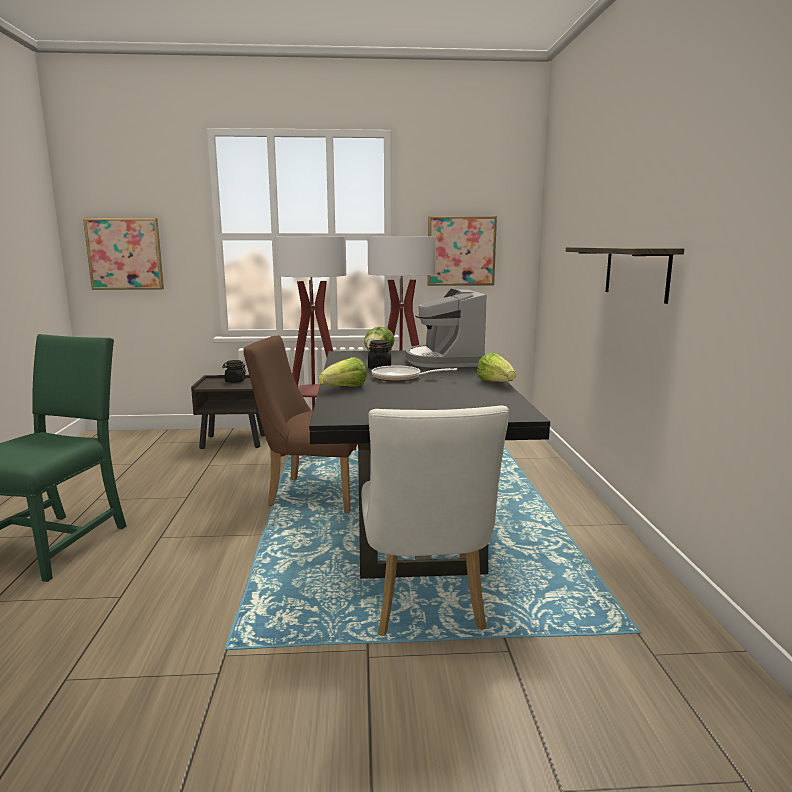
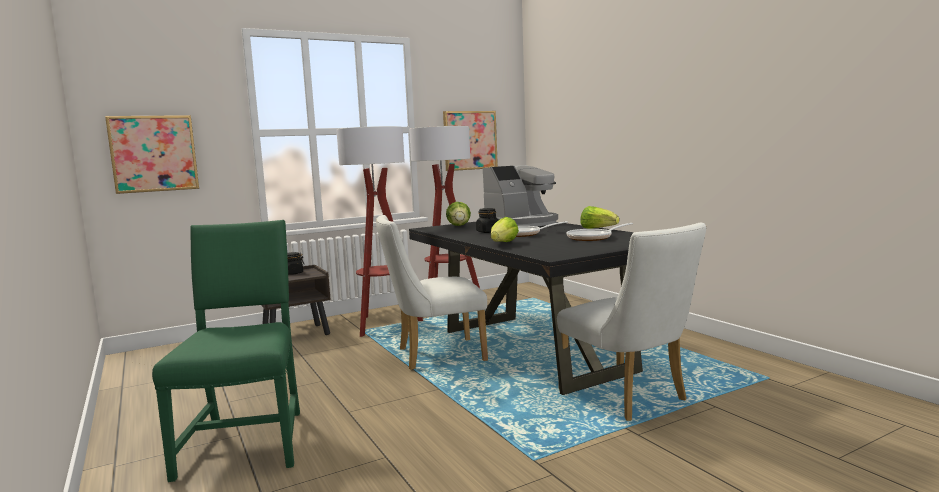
camera: 25 degrees left, 5 degrees down
brown chair [243,336,358,513] -> white chair [376,215,488,370]
coffee machine [406,289,486,368] -> coffee machine turned 90 degrees counterclockwise [483,165,558,226]
shelf [566,247,684,304] -> none
none -> frying pan [566,223,633,241]

